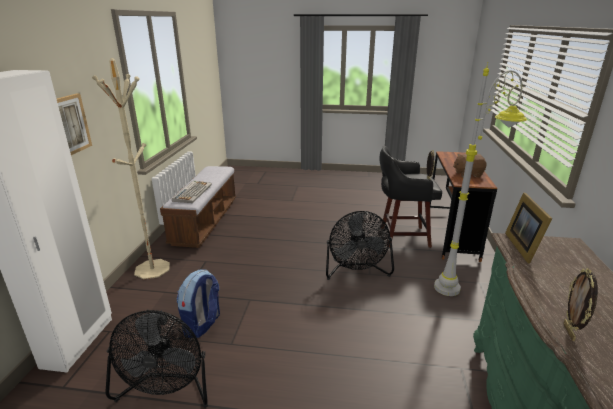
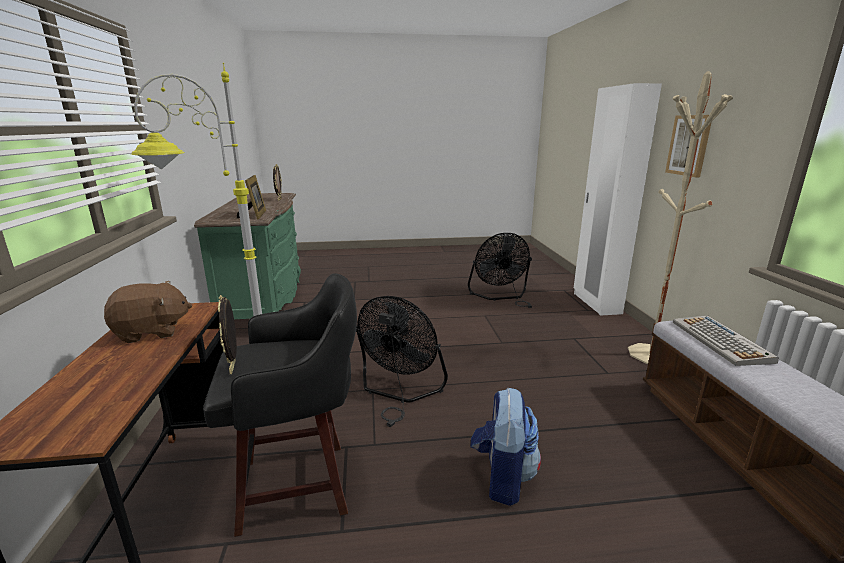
camera: 165 degrees right, 5 degrees down
backpack [176,270,220,338] -> backpack moved to [470,388,541,506]
black fan [326,211,394,280] -> black fan turned 45 degrees clockwise [356,296,448,427]

